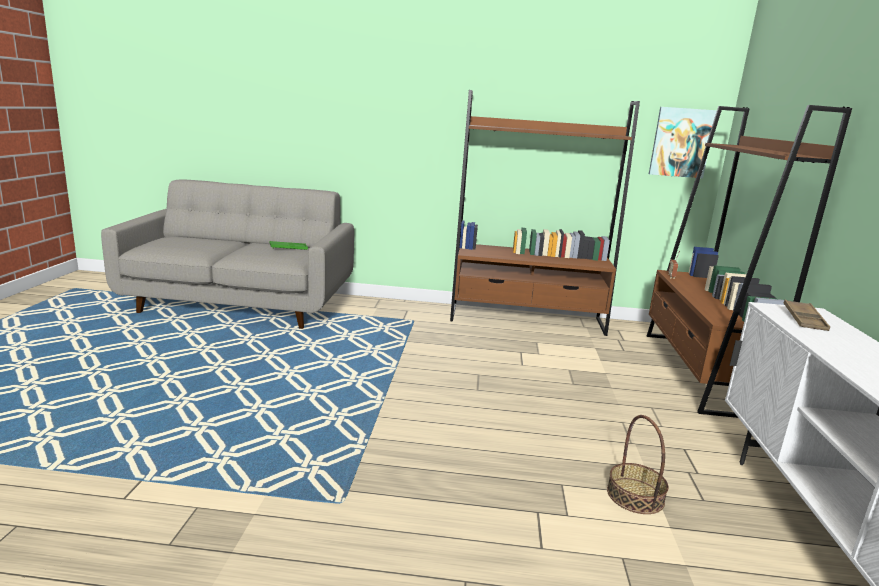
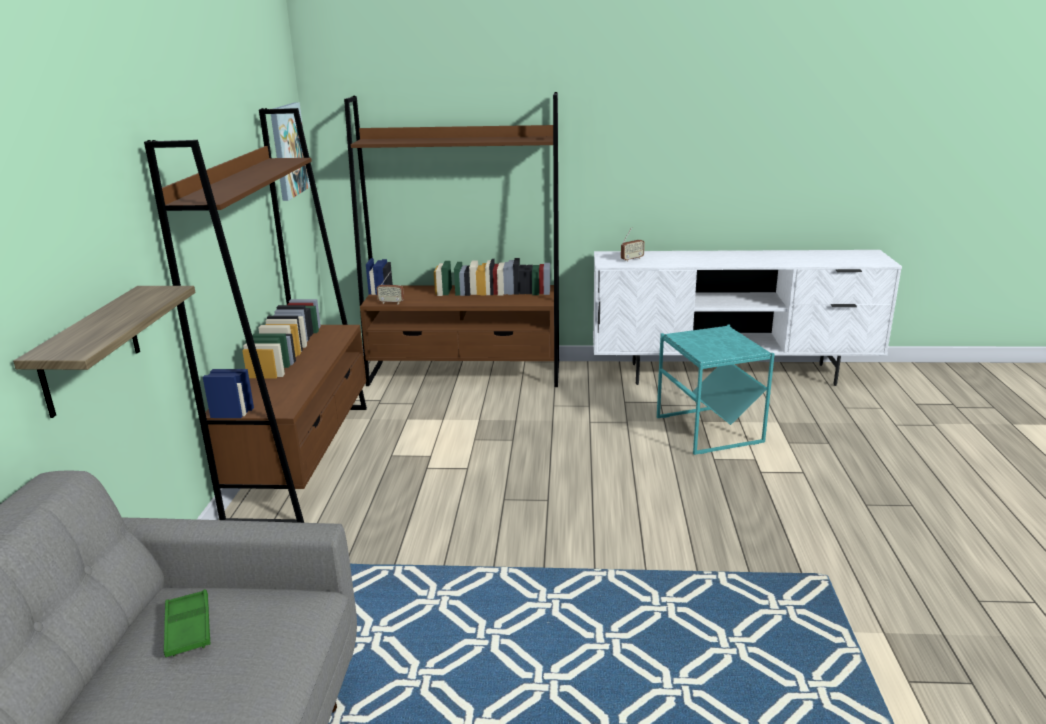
camera: 90 degrees left, 5 degrees up
basket [607,415,668,514] -> turquoise side table [657,325,775,455]
brown tray [784,300,830,331] -> radio [621,227,645,262]
none -> shelf [13,286,195,418]

